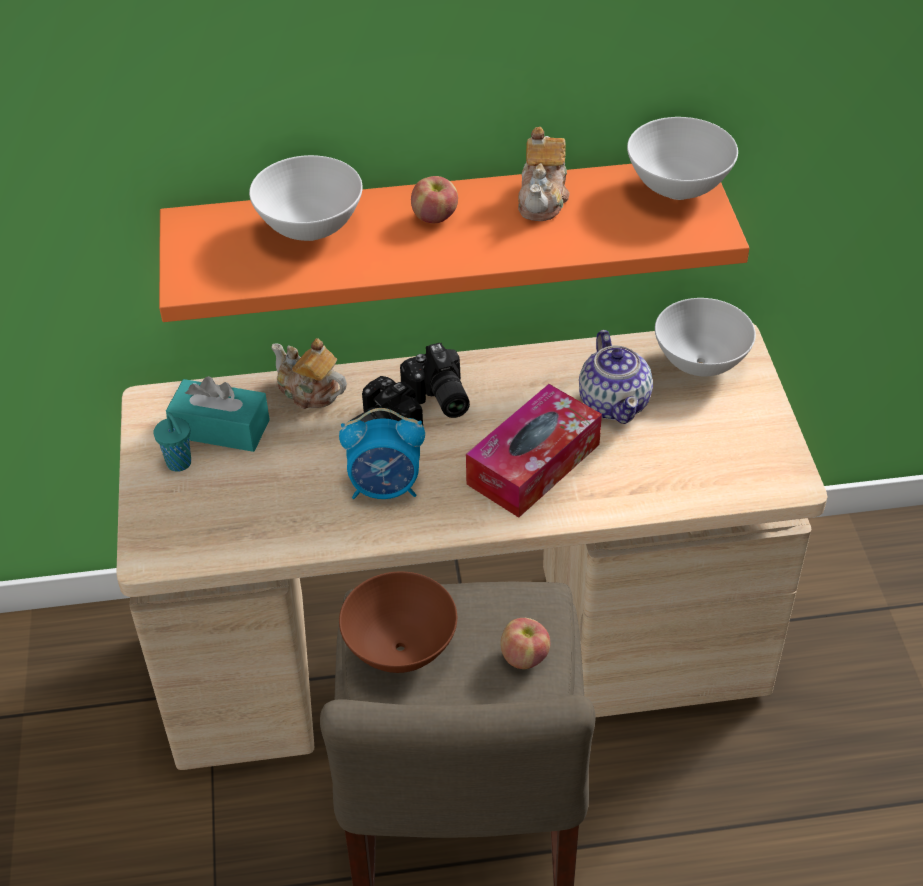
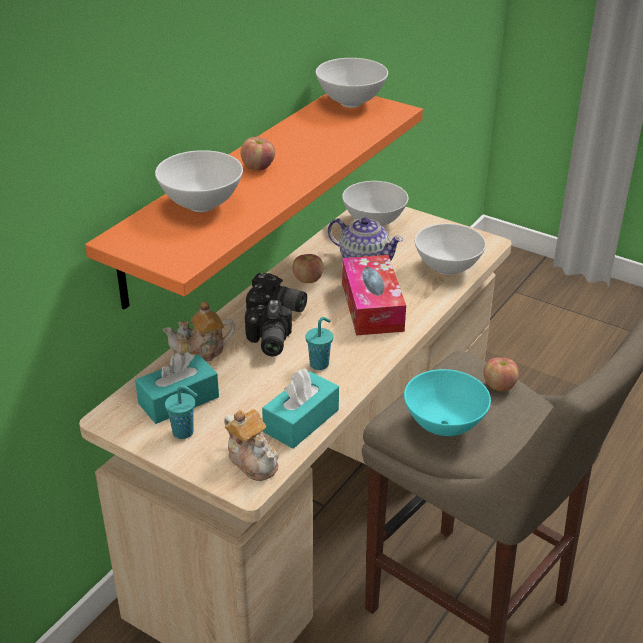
camera: 50 degrees left, 10 degrees down
alarm clock [339,408,425,499] -> turquoise cup [305,317,333,370]
brown bowl [339,571,457,673] -> turquoise bowl [404,369,491,436]
teapot [518,127,569,221] -> teapot moved to [224,409,279,481]
none -> turquoise tissue box [262,368,339,449]
none -> apple [292,254,323,283]
none -> white bowl [415,223,486,275]

